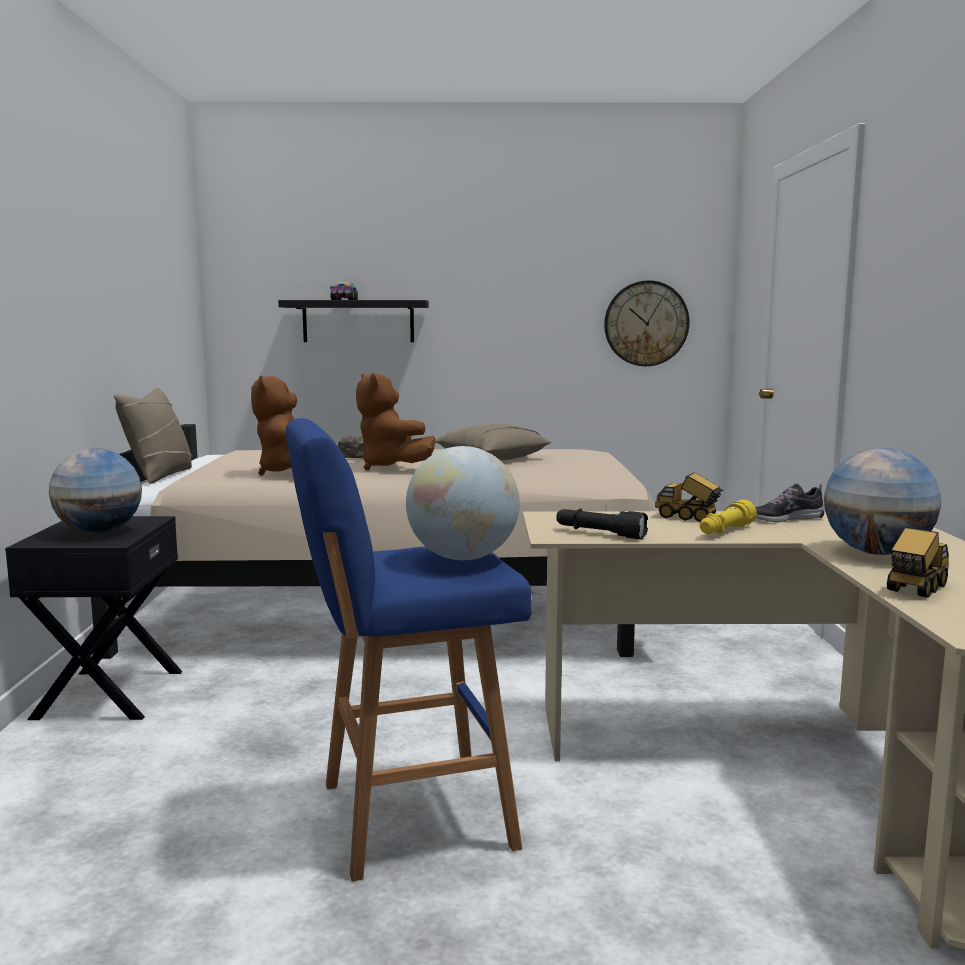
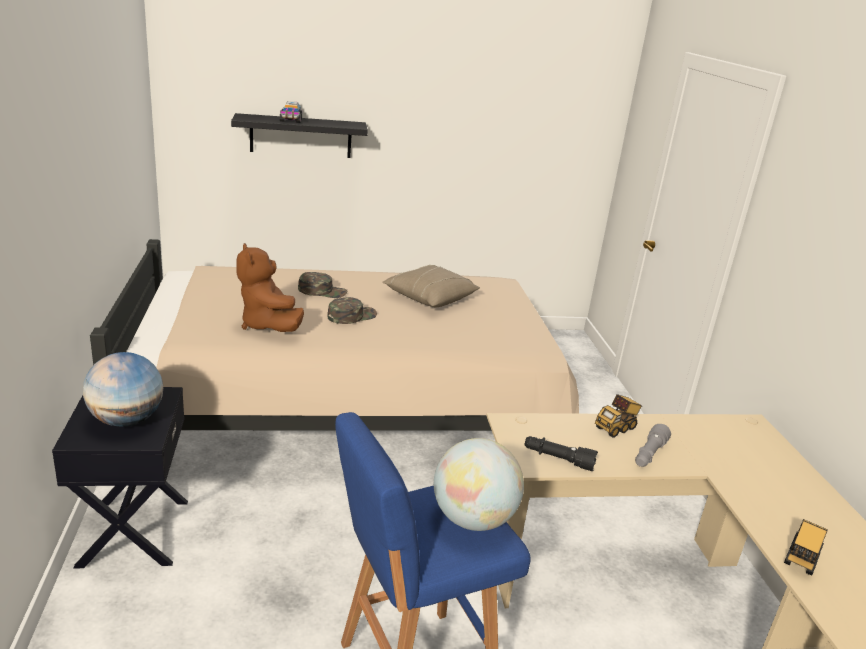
camera: 10 degrees left, 15 degrees up
beige pillow [114,388,192,484] -> none
brown plush toy [356,373,436,471] -> green cap [327,297,377,324]
wall clock [604,280,690,366] -> none
toy truck [655,472,723,522] -> toy truck turned 60 degrees counterclockwise [595,394,642,438]
yellow flashlight [700,500,757,534] -> grey flashlight [635,424,671,467]
shoe [755,484,824,523] -> none
globe [824,448,941,555] -> none

